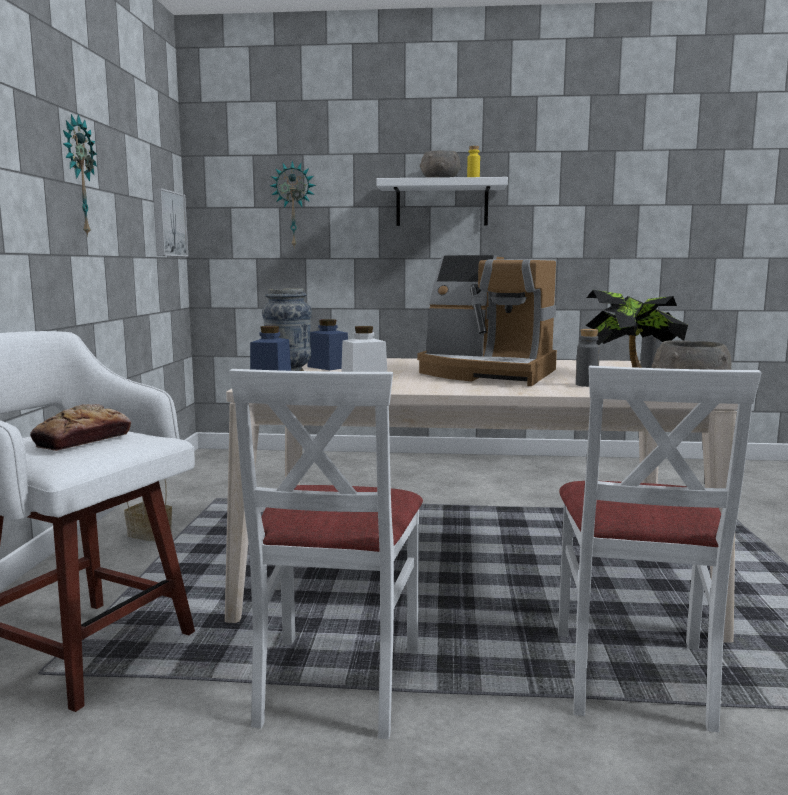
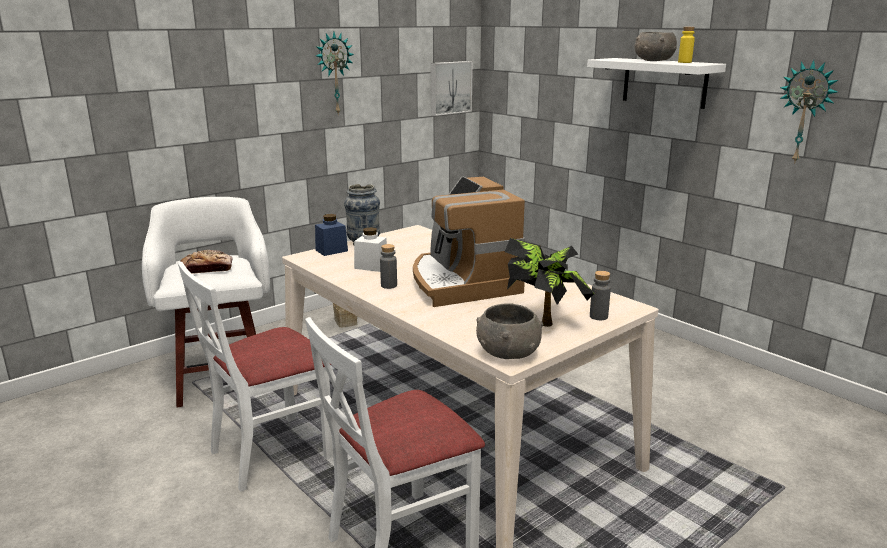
camera: 45 degrees right, 10 degrees up
wall clock [270,161,316,249] -> wall clock moved to [780,60,838,164]
blue jar [308,319,348,370] -> none
grey bottle [576,329,600,387] -> grey bottle moved to [380,244,397,289]

